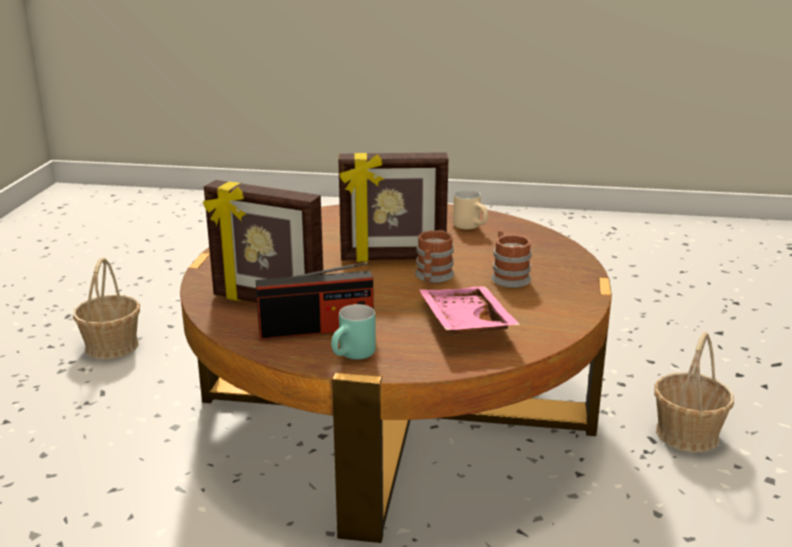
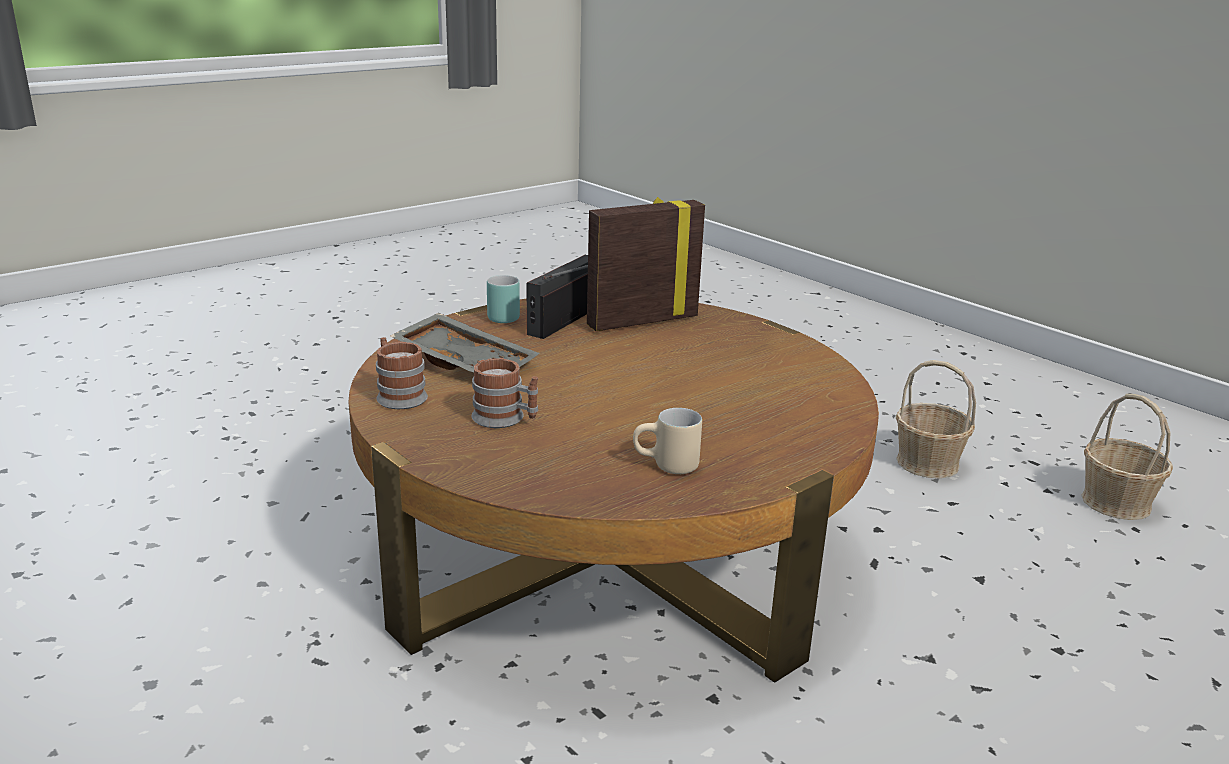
camera: 130 degrees right, 0 degrees up
picture frame [338,152,448,262] -> none
mug [415,230,454,283] -> mug moved to [376,337,428,409]
pink tray [419,286,520,333] -> grey tray [390,313,540,372]
basket [654,332,734,453] -> basket moved to [1081,394,1173,520]

